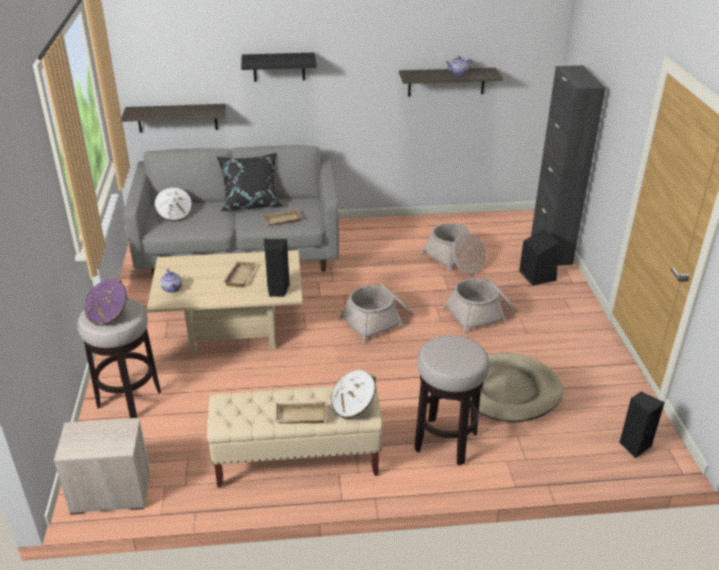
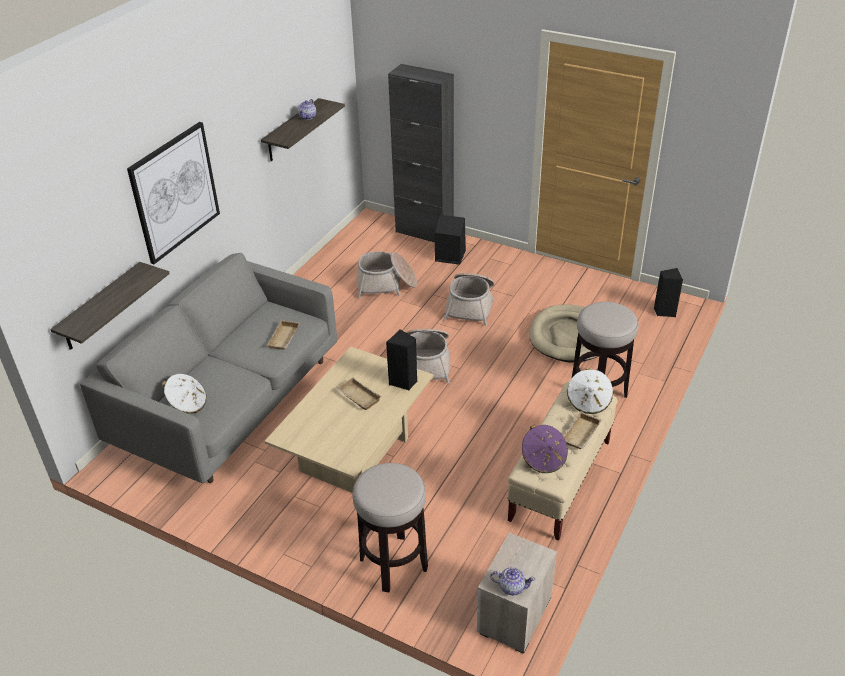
camera: 55 degrees left, 5 degrees up
purple hat [84,279,127,326] -> purple hat moved to [522,425,568,473]
teapot [160,269,182,293] -> teapot moved to [490,567,535,595]
black pillow [217,153,283,211] -> none
black shelf [241,53,317,82] -> picture [127,122,220,264]

